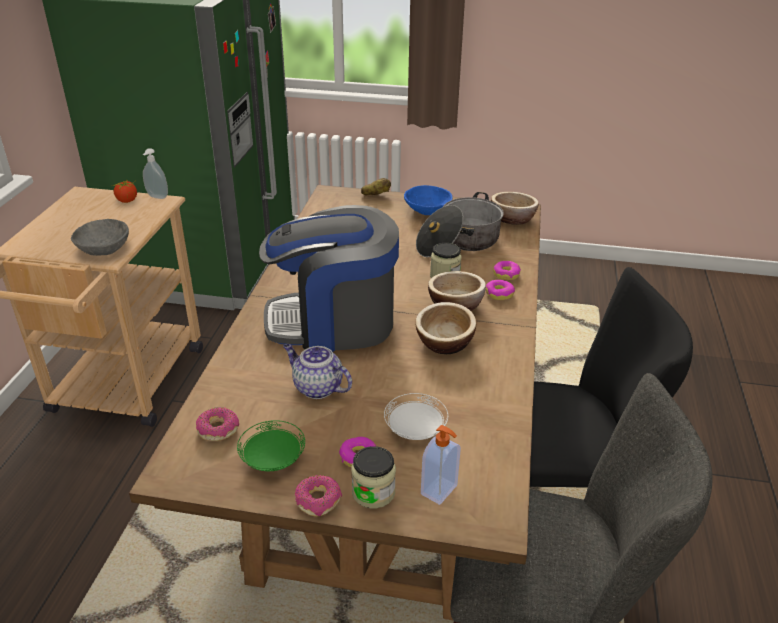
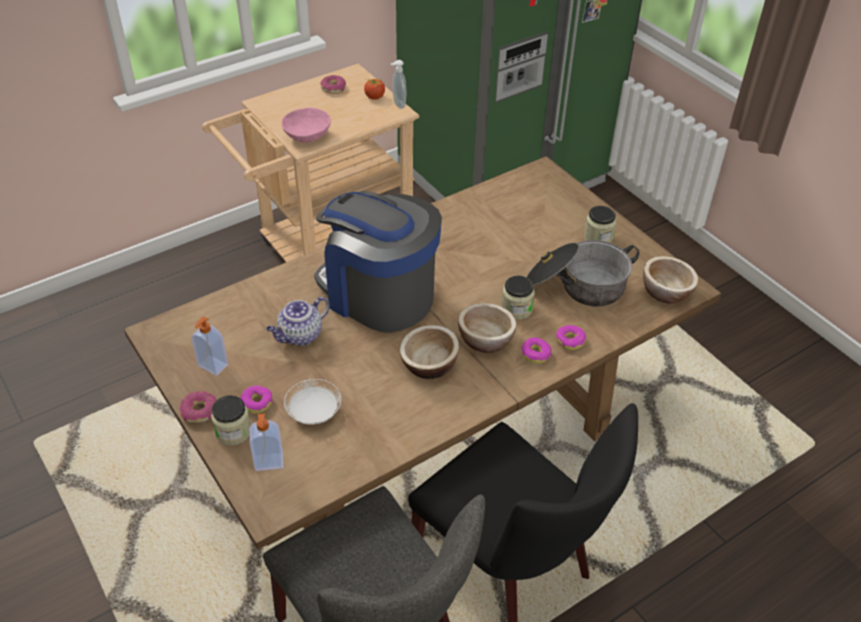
camera: 45 degrees right, 10 degrees up
grey bowl [71,219,129,256] -> pink bowl [282,108,331,143]
donut [196,407,239,441] -> donut moved to [320,75,346,94]
green plate [237,420,305,471] -> soap dispenser [191,317,228,376]
teapot [283,344,352,399] -> teapot turned 120 degrees counterclockwise [266,297,330,346]
potato [361,178,391,195] -> none
blue bowl [404,185,452,215] -> jar [584,206,616,243]

